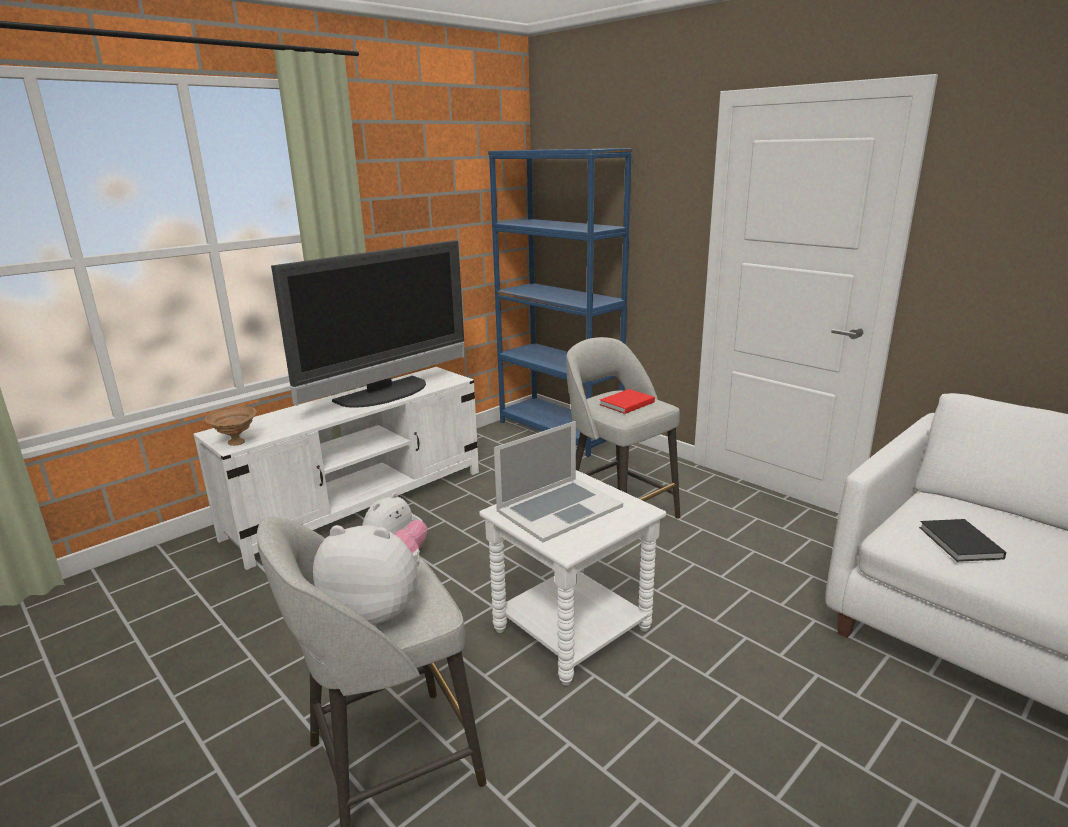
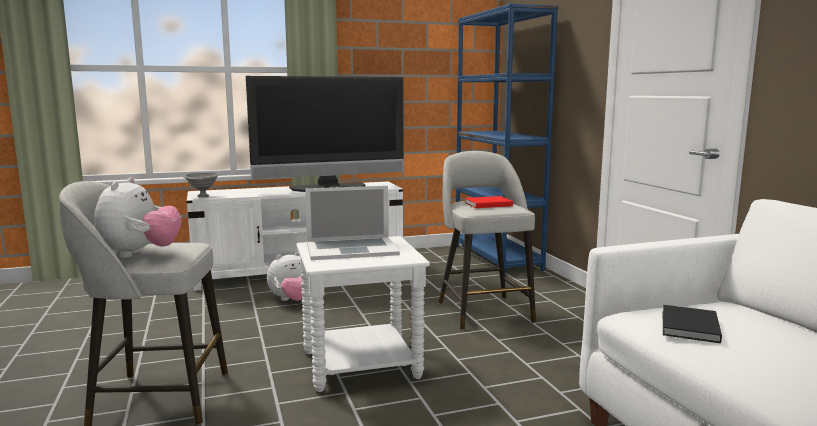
camera: 25 degrees right, 10 degrees down
brown bowl [204,406,257,446] -> grey bowl [184,173,219,197]
plush toy [313,525,420,626] -> plush toy turned 60 degrees clockwise [94,177,181,258]

